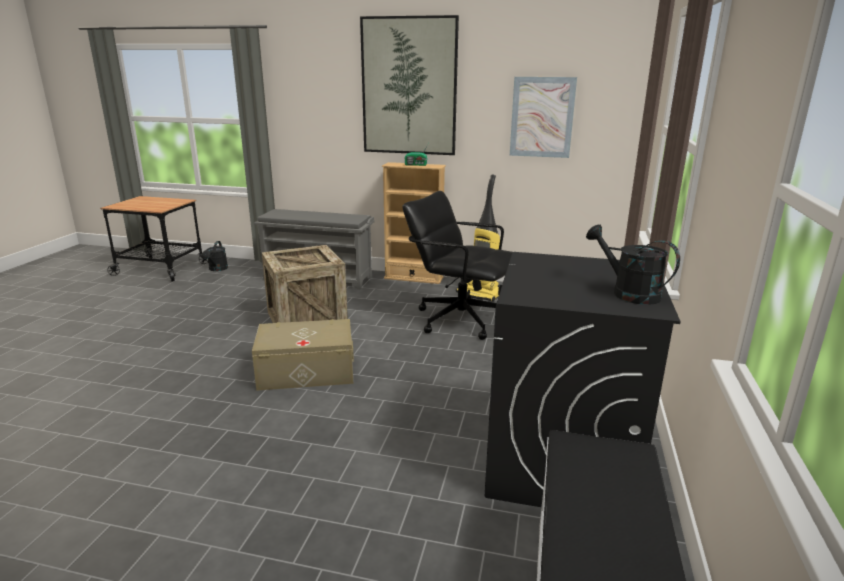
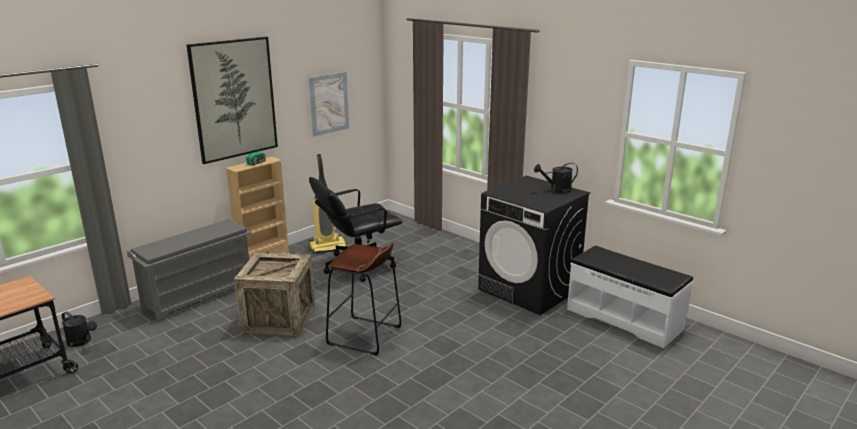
camera: 60 degrees left, 0 degrees up
beige storage box [252,319,354,391] -> brown stool [326,242,401,356]

